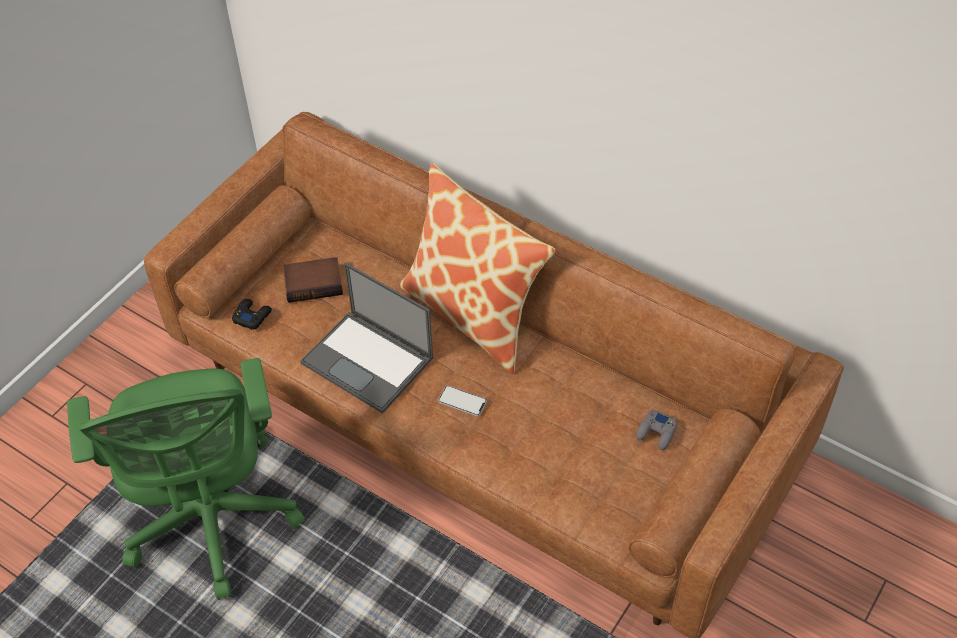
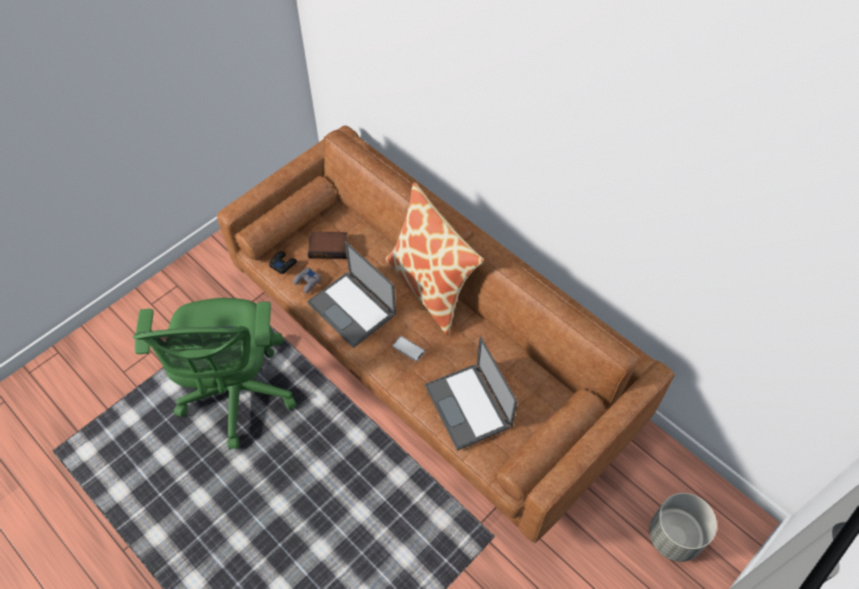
camera: 10 degrees right, 5 degrees up
grey game controller [636,410,678,450] -> grey game controller moved to [293,267,321,293]
none -> laptop [425,336,518,451]
none -> grey planter [649,493,717,562]

